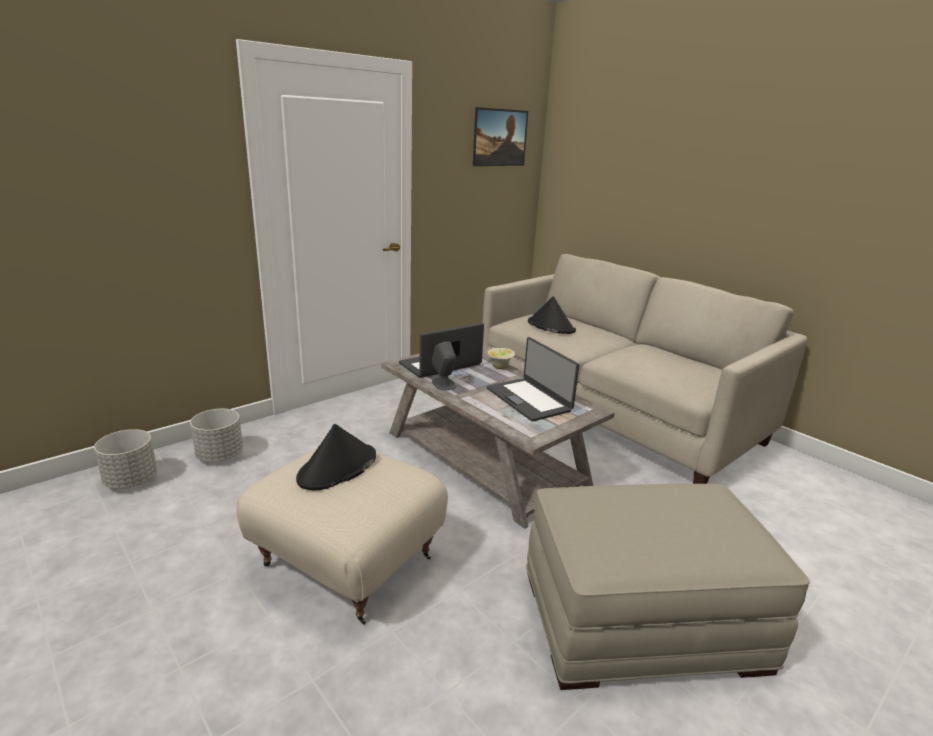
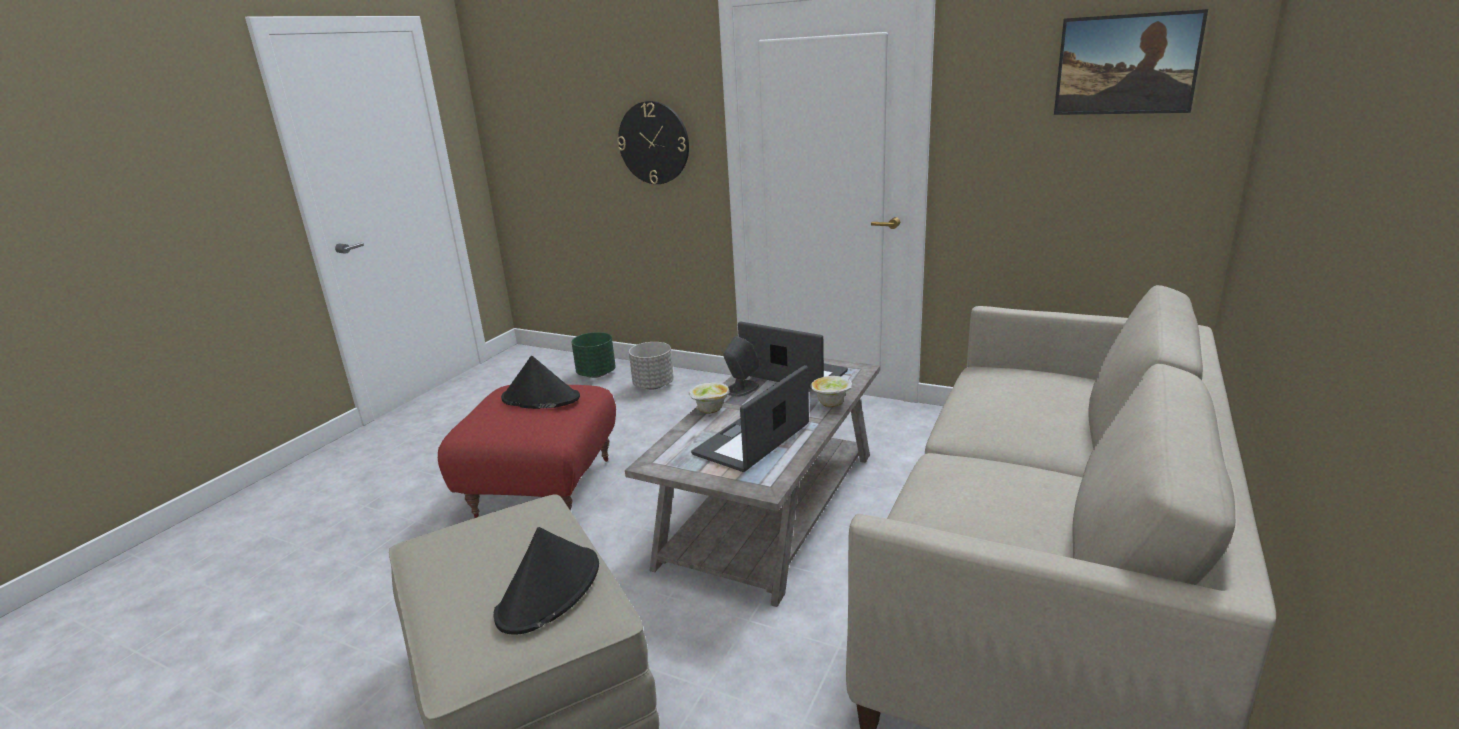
camera: 70 degrees right, 0 degrees up
grey planter [94,429,157,489] -> green planter [571,332,616,378]
beige ottoman [236,447,448,625] -> red ottoman [438,385,616,518]
black hat [528,296,576,334] -> black hat moved to [493,527,599,635]
none -> wall clock [617,101,689,184]
none -> bowl [688,382,729,414]

